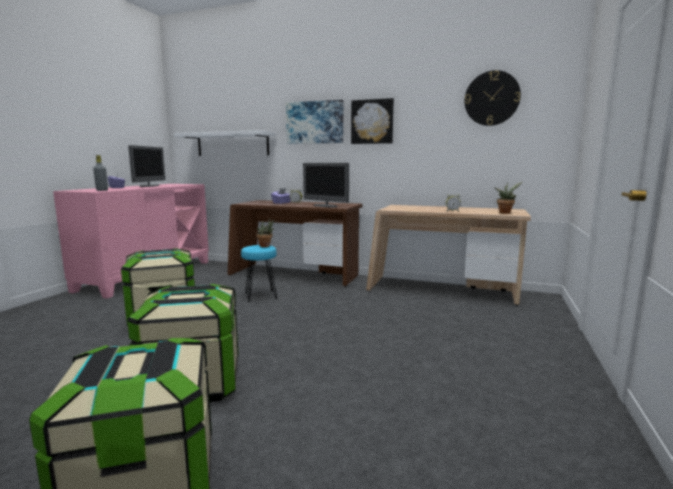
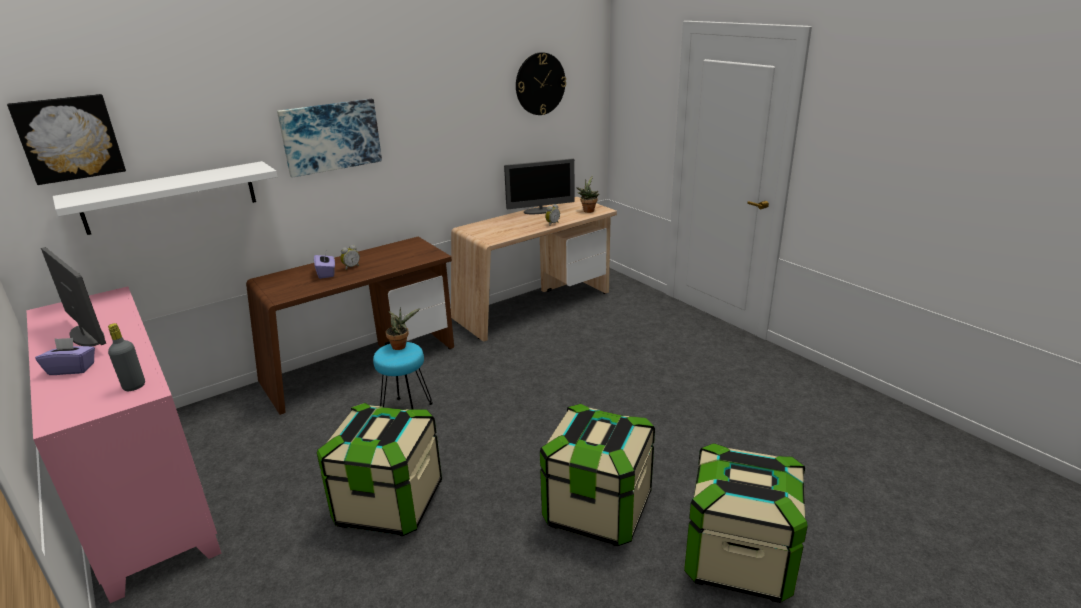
camera: 55 degrees left, 15 degrees up
monitor [303,163,349,207] -> monitor moved to [504,158,575,214]
picture [351,98,394,144] -> picture moved to [7,94,126,185]

